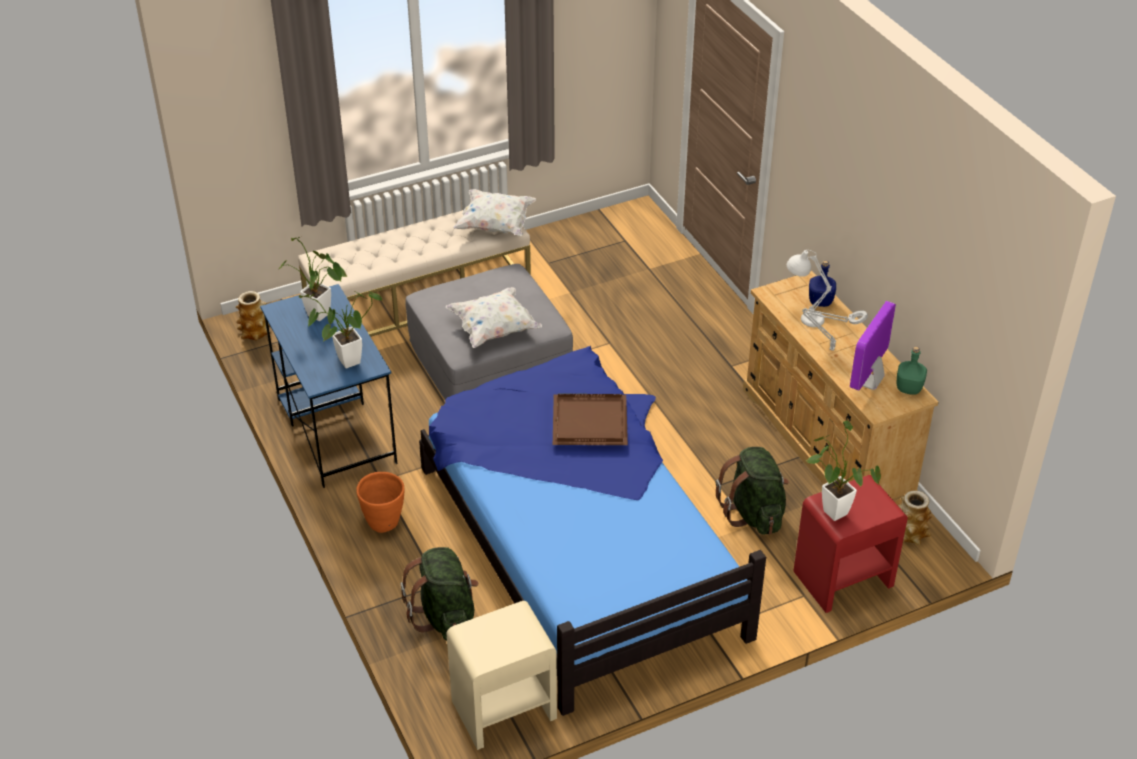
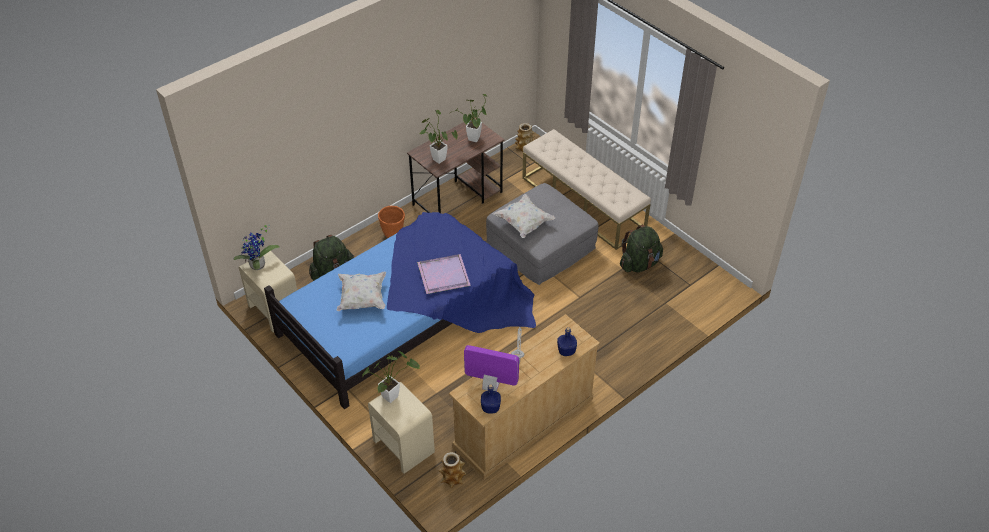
camera: 75 degrees right, 5 degrees up
blue desk [260,284,398,488] -> brown desk [407,118,505,213]
white pillow [453,189,536,236] -> white pillow moved to [337,272,386,311]
brown tray [553,394,628,445] -> purple tray [417,254,471,294]
green backpack [716,447,789,535] -> green backpack moved to [620,225,663,272]
white table lamp [787,250,832,327] -> none
red nightstand [793,475,908,613] -> beige nightstand [368,382,435,474]
green bottle [897,346,927,395] -> blue bottle [481,384,501,414]
none -> potted plant [233,225,280,270]

